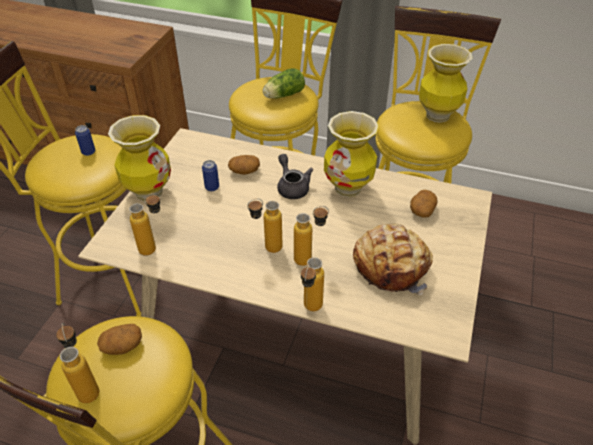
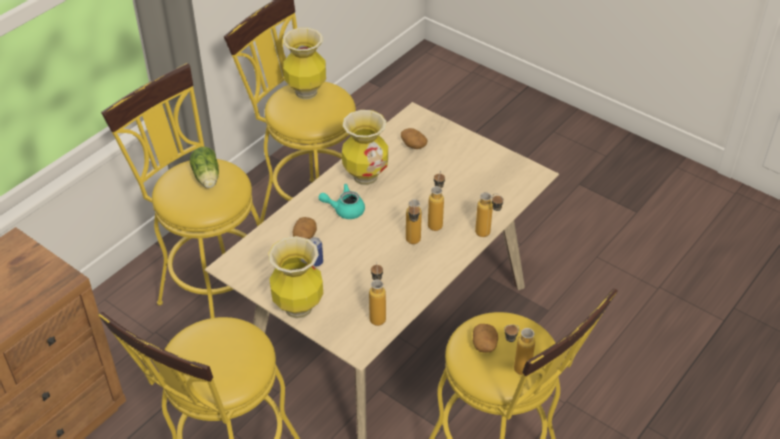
camera: 70 degrees left, 0 degrees up
can [75,125,95,156] -> none
grey teapot [277,154,313,199] -> turquoise teapot [318,184,365,219]
bread [353,224,433,295] -> none

